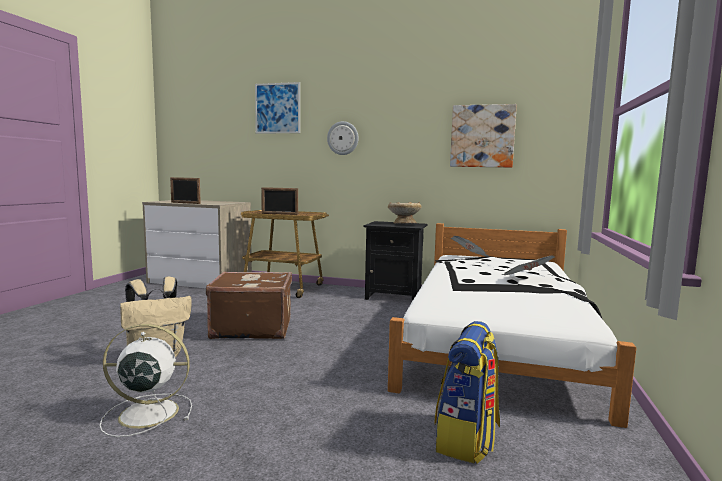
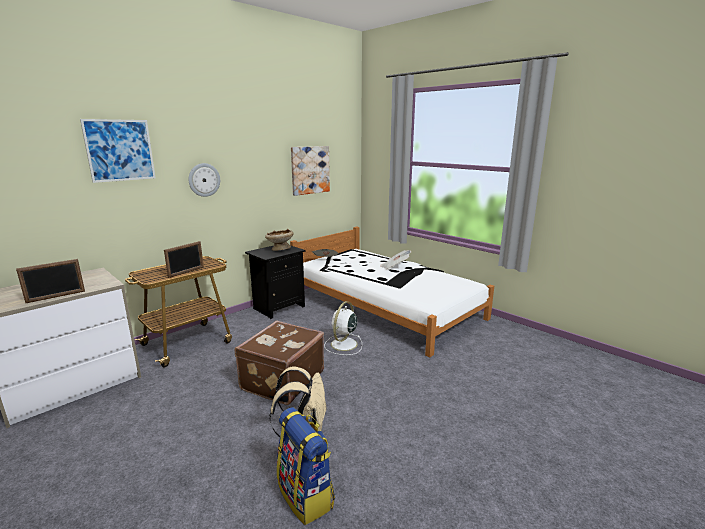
camera: 60 degrees left, 10 degrees up
white fan [100,324,192,437] -> white fan moved to [324,301,362,355]
backpack [434,321,500,464] -> backpack moved to [277,407,335,525]

